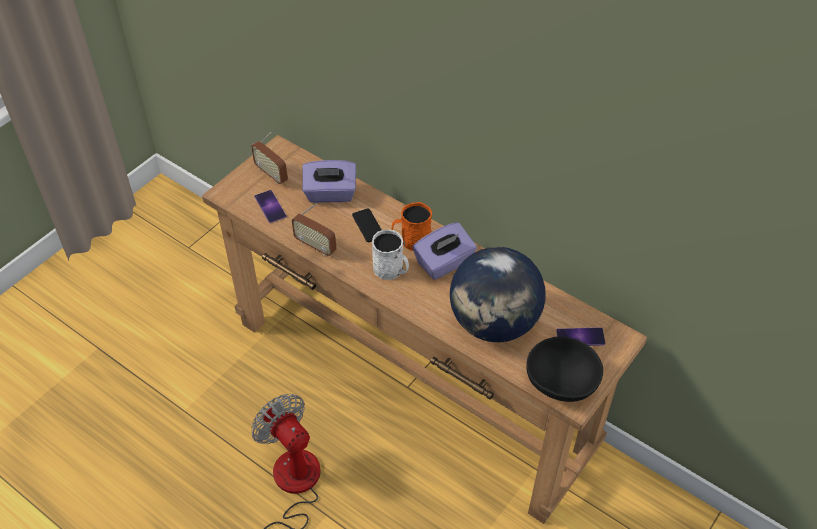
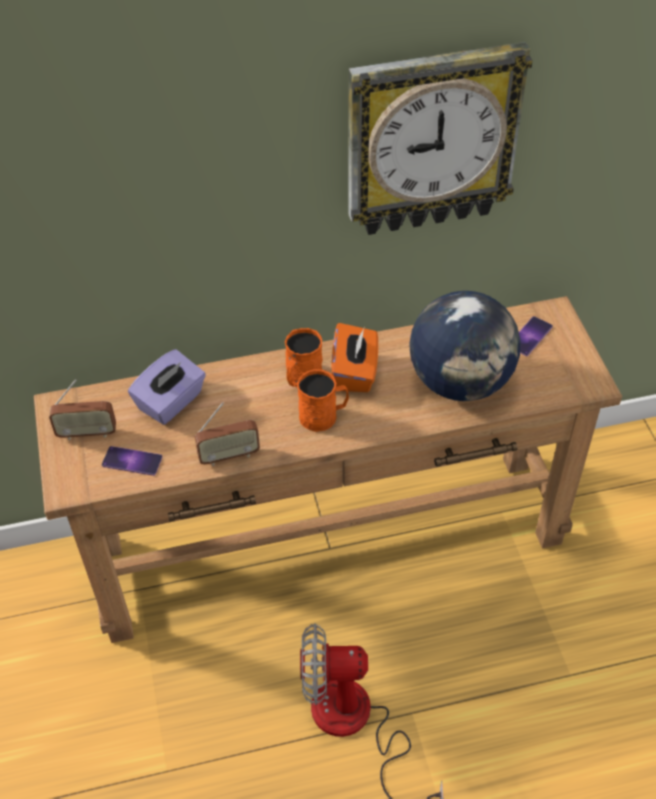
camera: 50 degrees left, 0 degrees up
phone [352,208,381,242] -> none
white mug [372,229,409,280] -> orange mug [297,369,349,432]
purple tissue box [413,222,477,280] -> orange tissue box [332,323,378,392]
black bowl [526,336,603,402] -> none
none -> wall clock [348,42,533,235]

